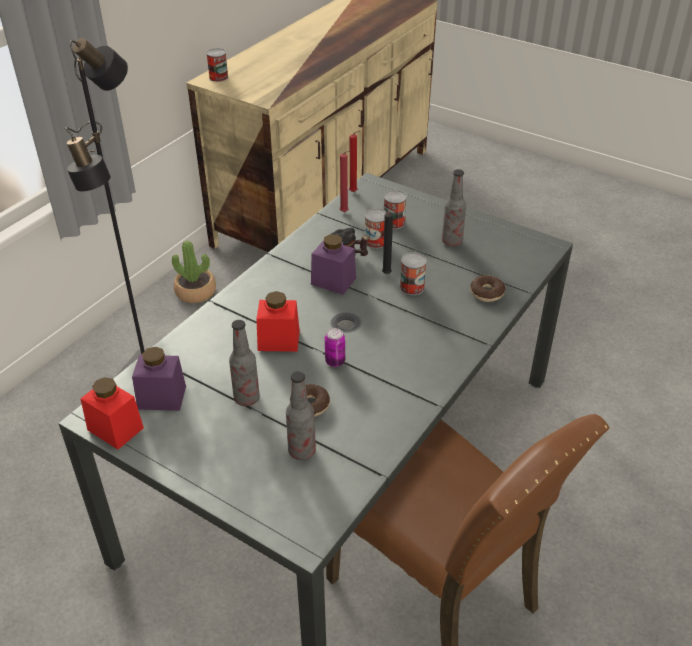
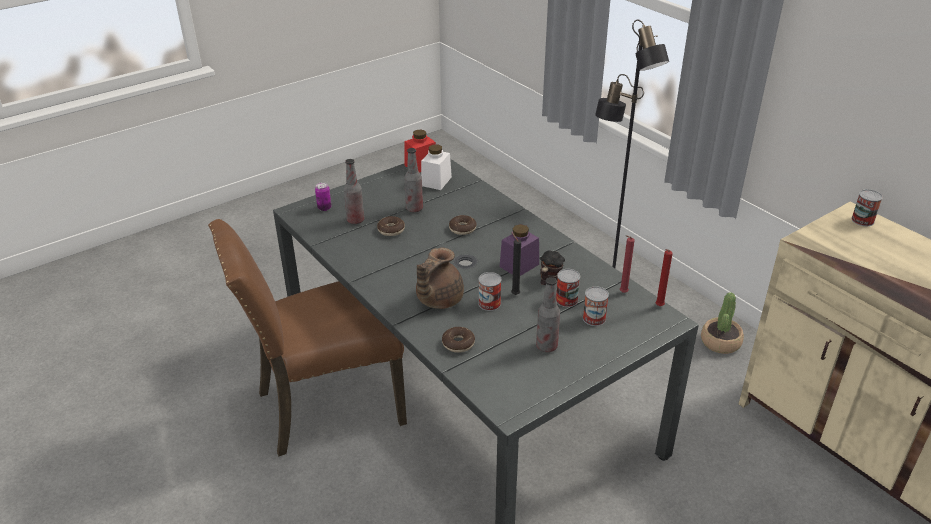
camera: 110 degrees right, 5 degrees down
purple jar [132,347,186,411] -> white jar [421,145,452,190]
red jar [256,291,300,352] -> donut [449,215,477,235]
can [325,328,345,367] -> can moved to [315,182,331,211]
none -> brown teapot [416,248,464,309]

